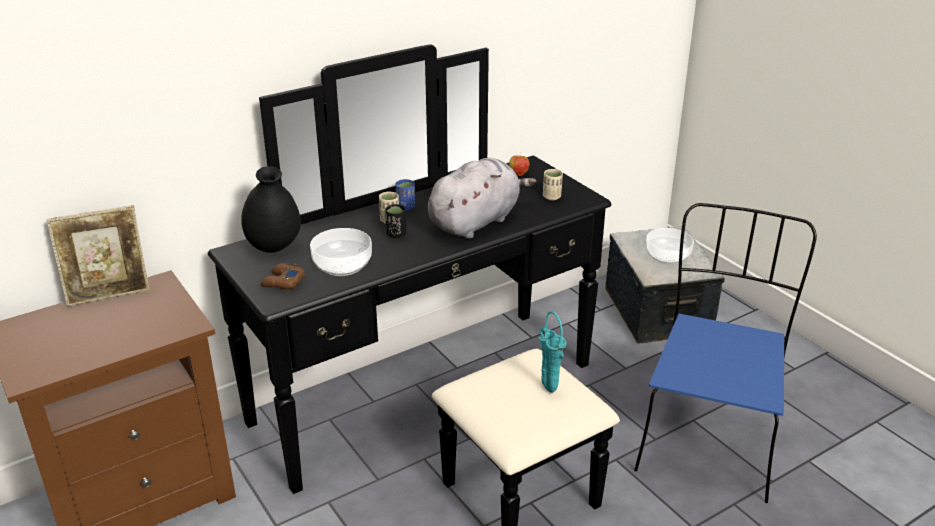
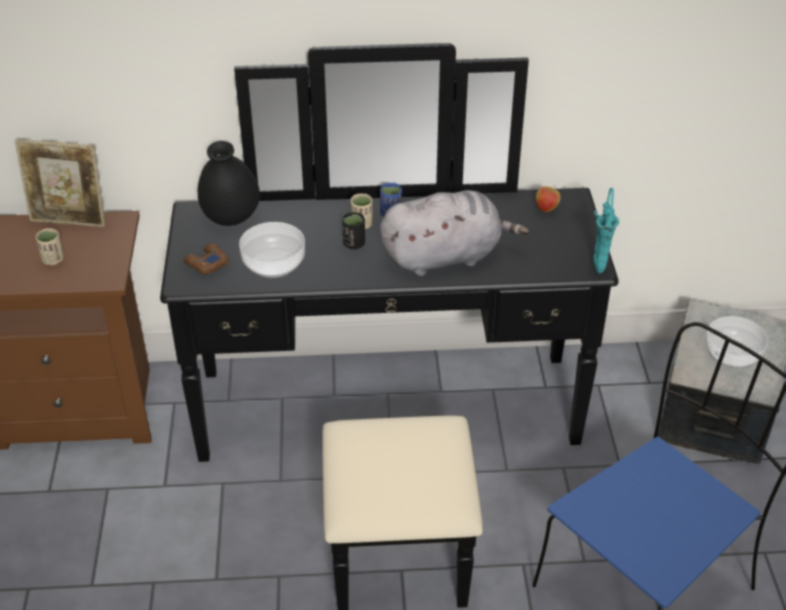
camera: 30 degrees right, 10 degrees up
turquoise vase [538,311,567,393] -> turquoise vase moved to [593,188,619,274]
beige cup [543,169,563,200] -> beige cup moved to [36,228,64,265]

